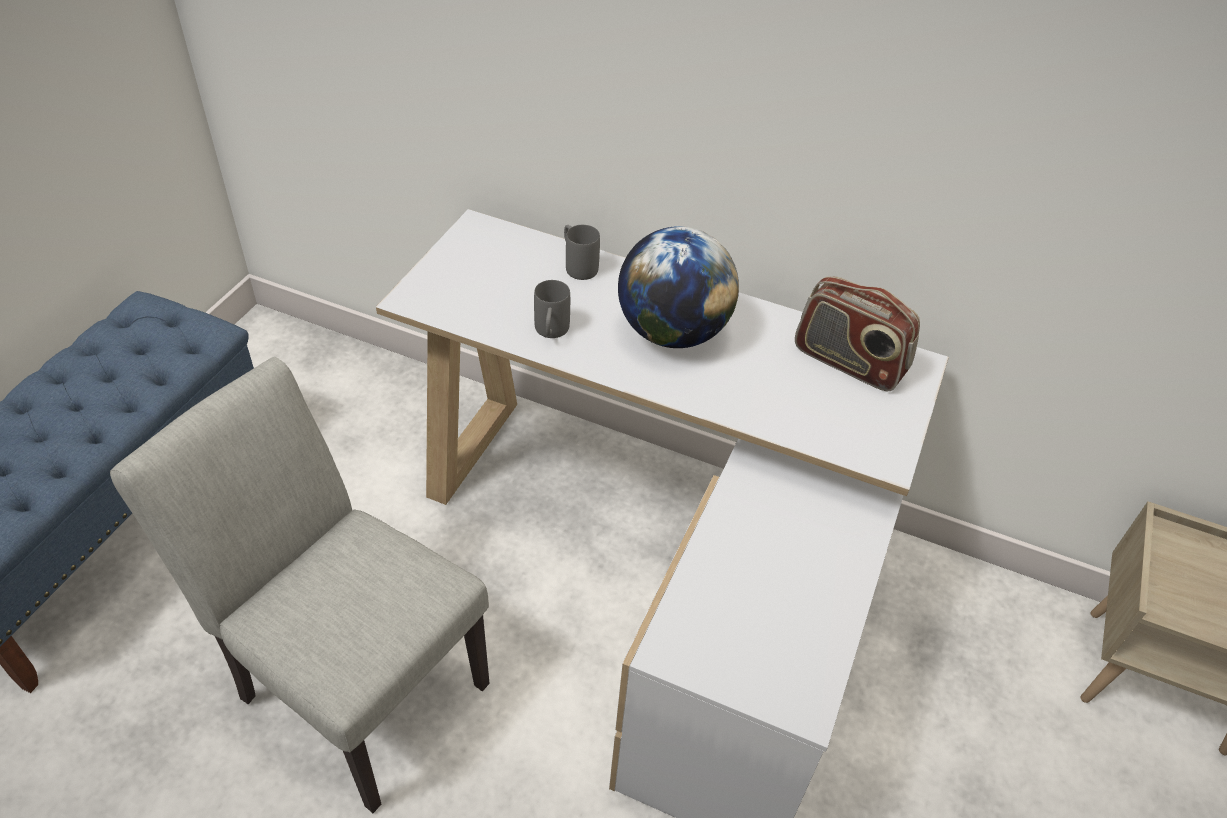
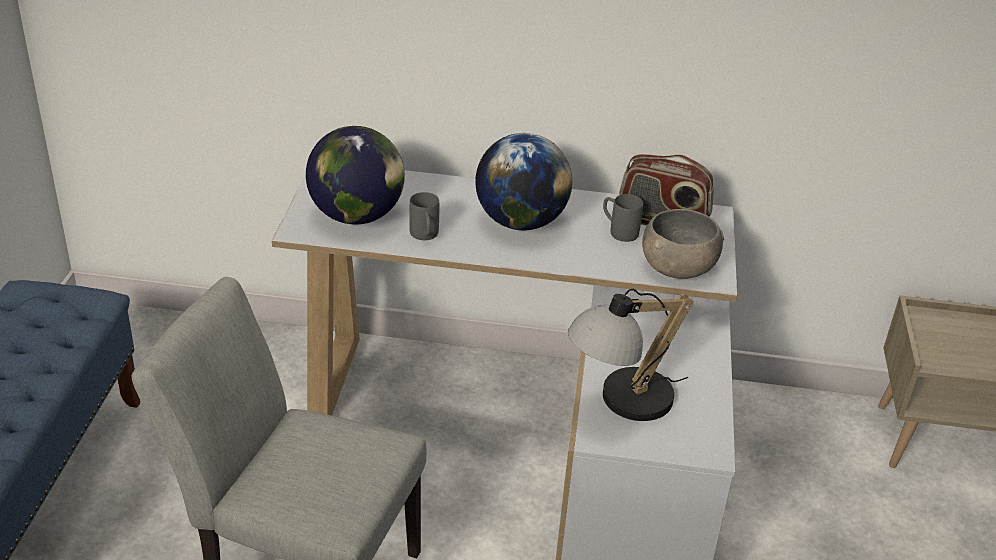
camera: 15 degrees left, 10 degrees down
grey mug [564,225,600,280] -> grey mug moved to [603,194,643,242]
none -> globe [306,126,405,224]
none -> table lamp [568,288,694,421]
none -> grey bowl [642,209,724,279]

